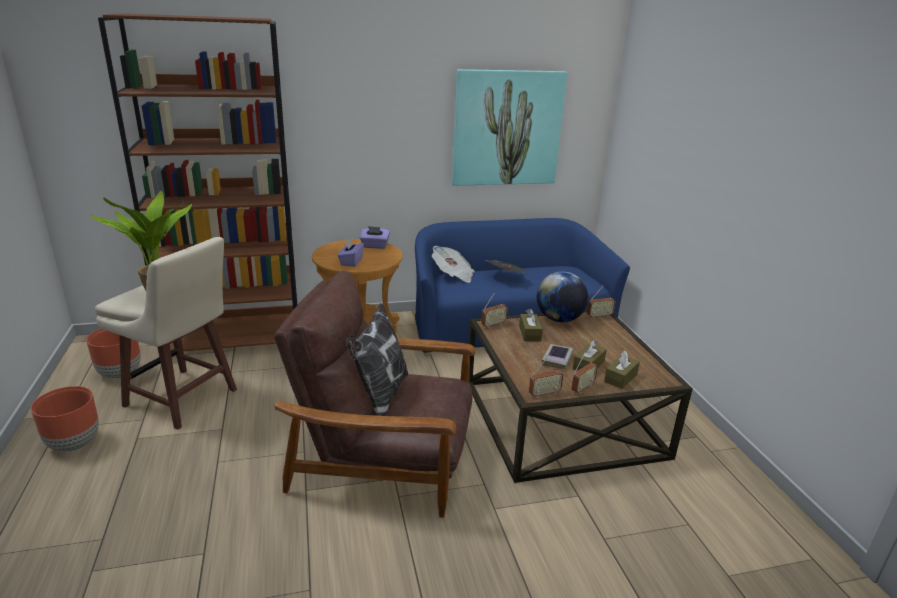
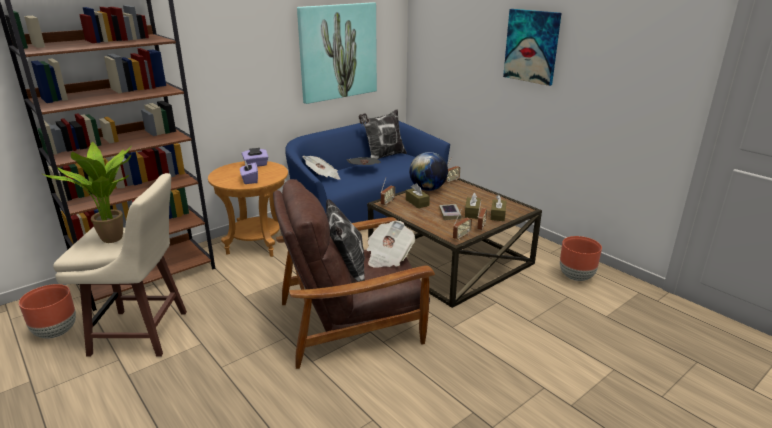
camera: 25 degrees left, 0 degrees up
brown planter [31,386,99,452] -> brown planter moved to [560,236,602,281]
none -> pillow [359,110,407,160]
none -> newspaper [367,220,415,268]
none -> picture [503,9,562,86]

